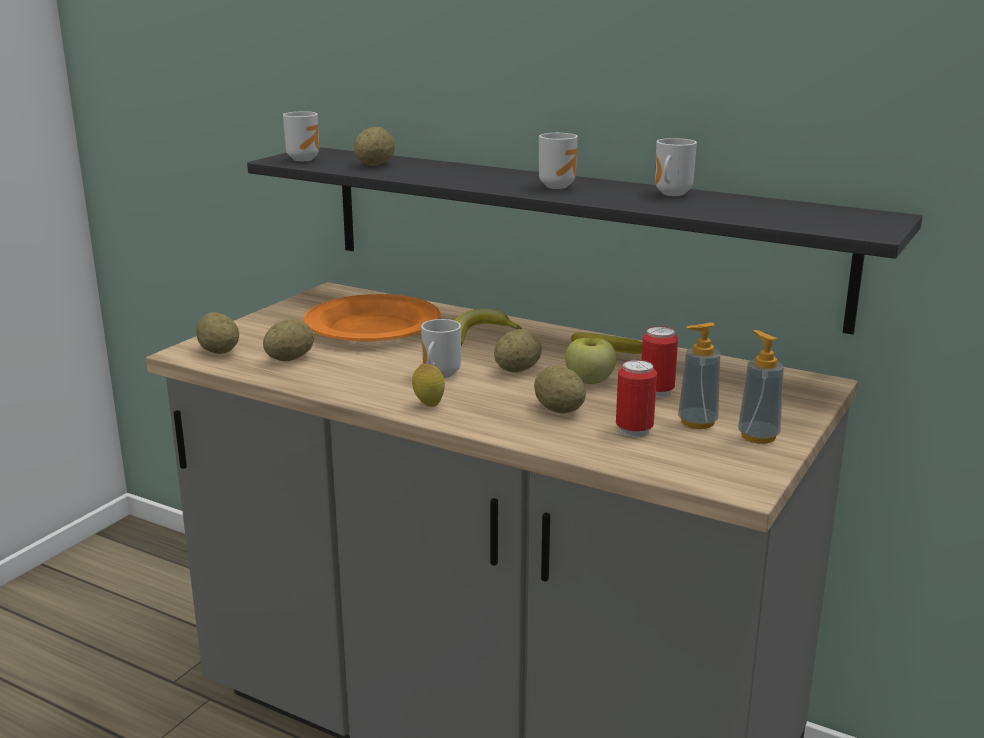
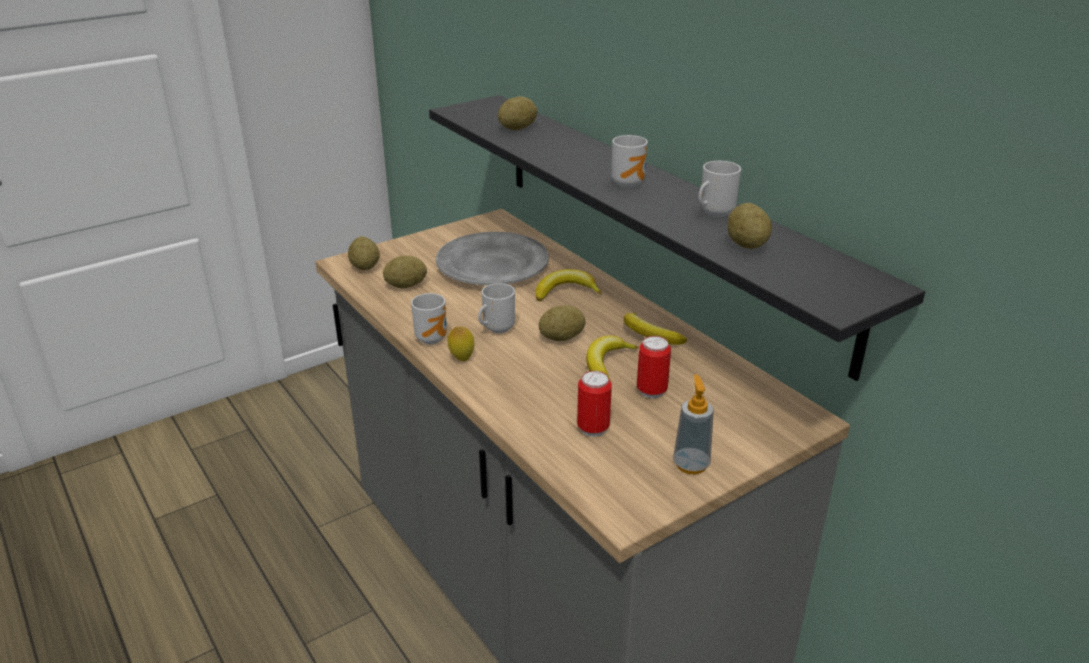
camera: 25 degrees right, 10 degrees up
mug [283,111,319,161] -> mug moved to [411,293,447,344]
orange plate [304,294,441,341] -> grey plate [436,232,549,285]
potato [534,365,586,413] -> potato moved to [727,203,772,249]
apple [565,338,616,384] -> banana [586,335,639,381]
soap dispenser [678,322,720,429] -> none

